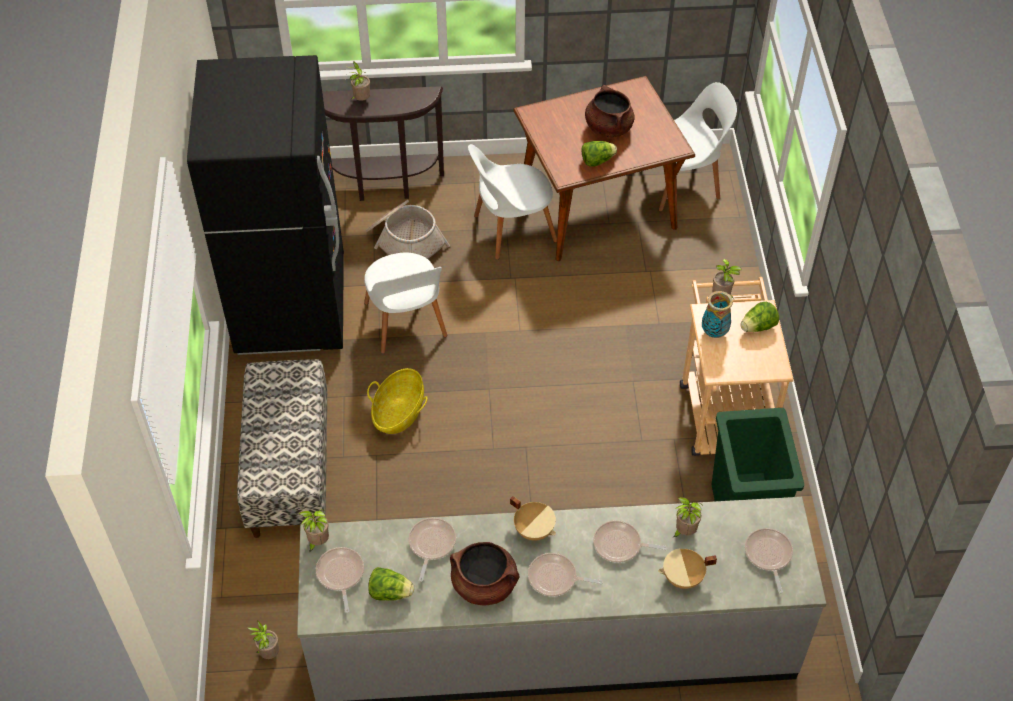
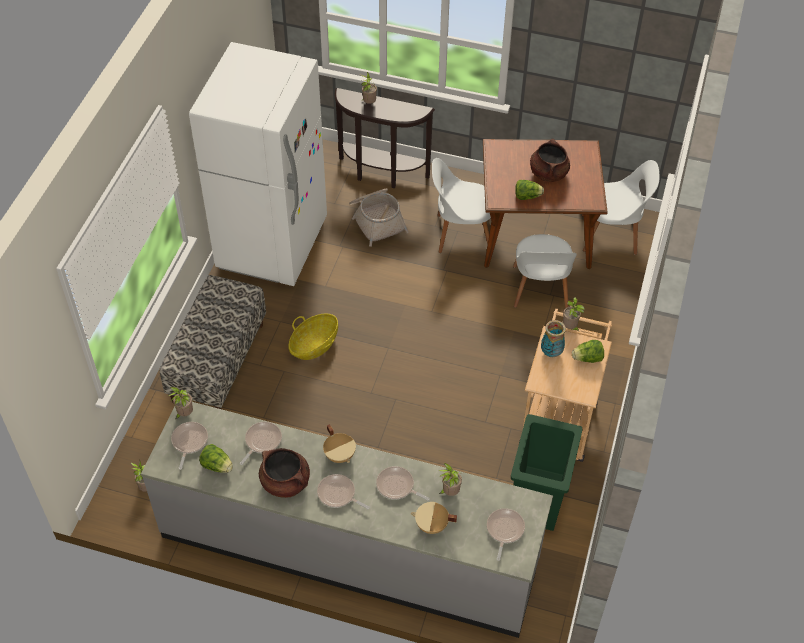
camera: 20 degrees right, 0 degrees up
black fridge [187,55,344,355] -> white fridge [189,42,327,286]
white chair [364,253,448,354] -> white chair moved to [513,234,577,309]

